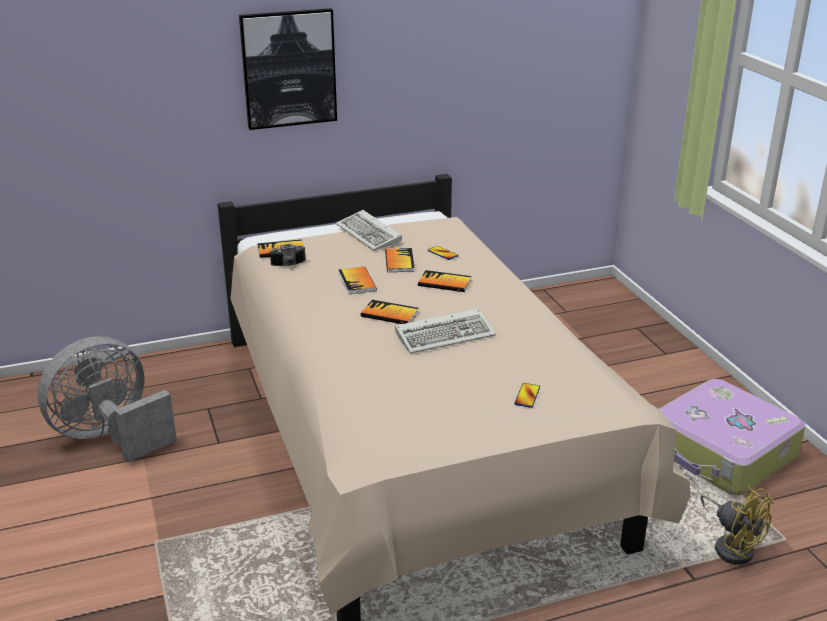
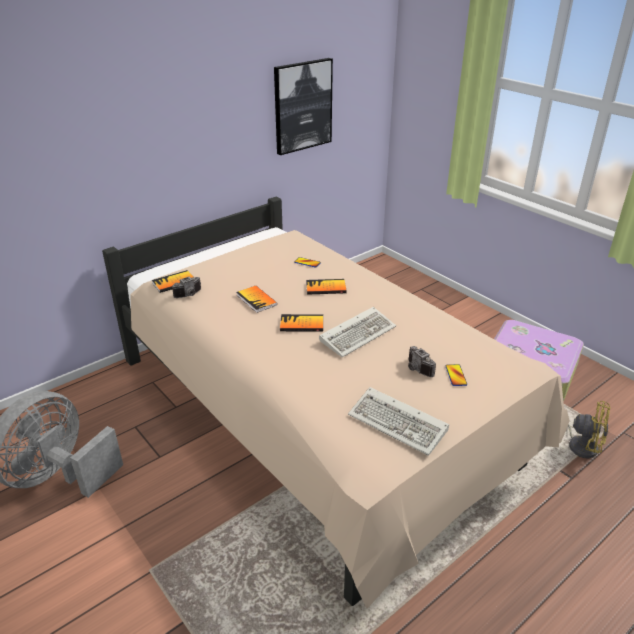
camera: 20 degrees left, 5 degrees up
picture [239,8,337,130] -> picture moved to [274,58,333,155]
keyboard [336,210,402,251] -> keyboard moved to [348,387,449,456]
book [385,248,415,272] -> none
none -> camera [408,346,436,377]

